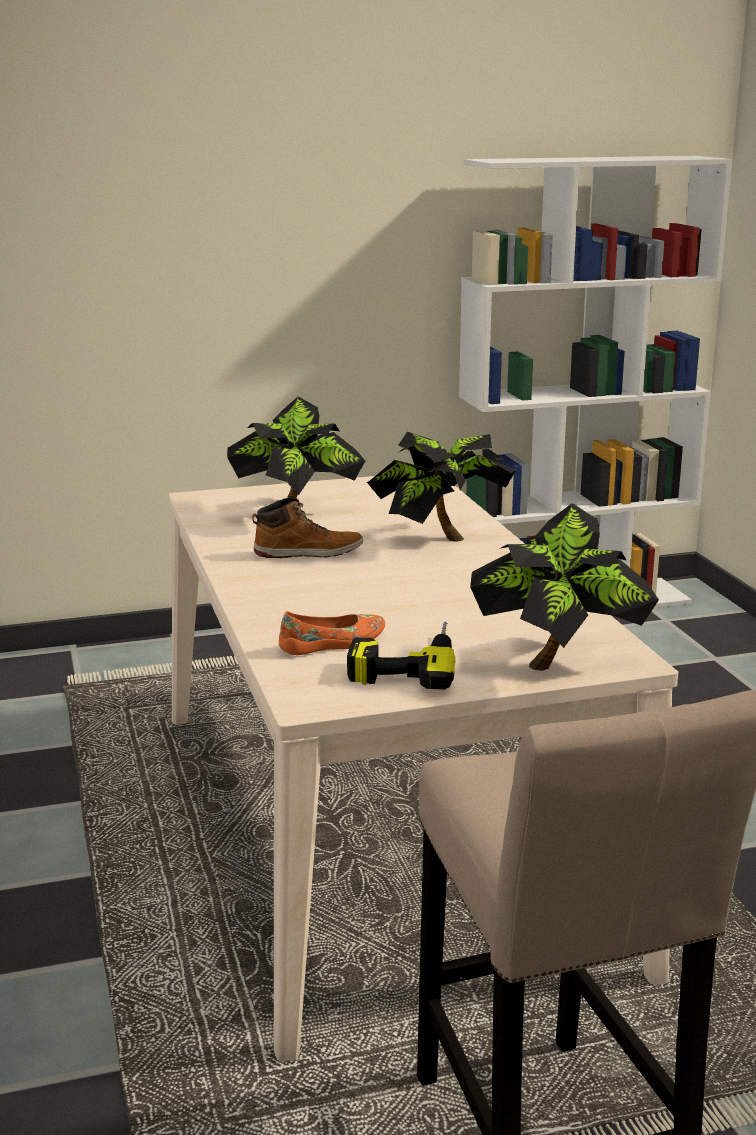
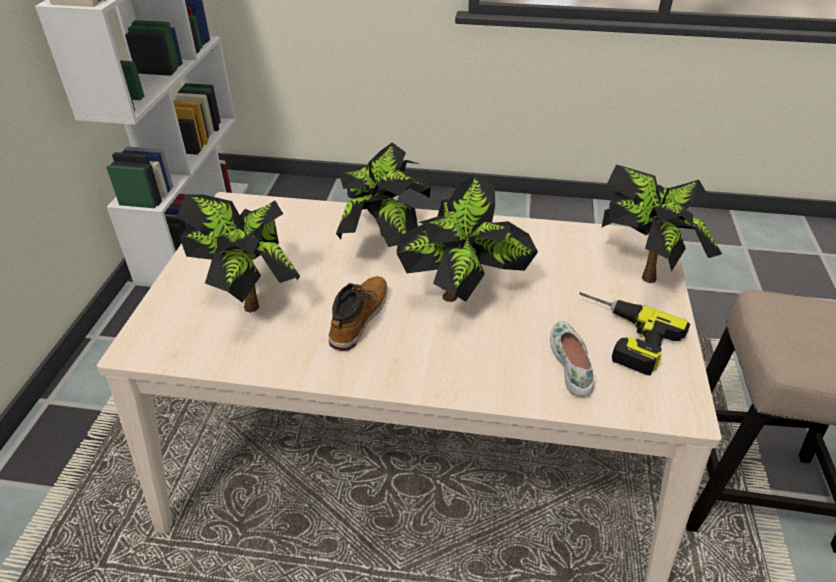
camera: 65 degrees left, 20 degrees up
orange shoe [279,611,385,655] -> white shoe [550,320,594,396]
none -> potted plant [396,174,538,302]

